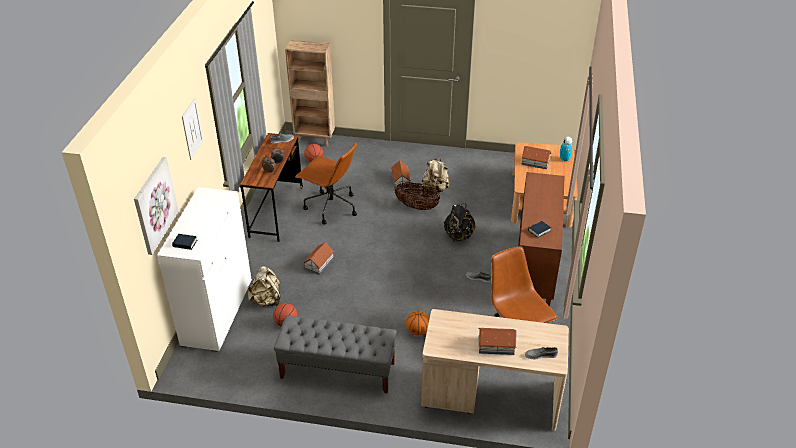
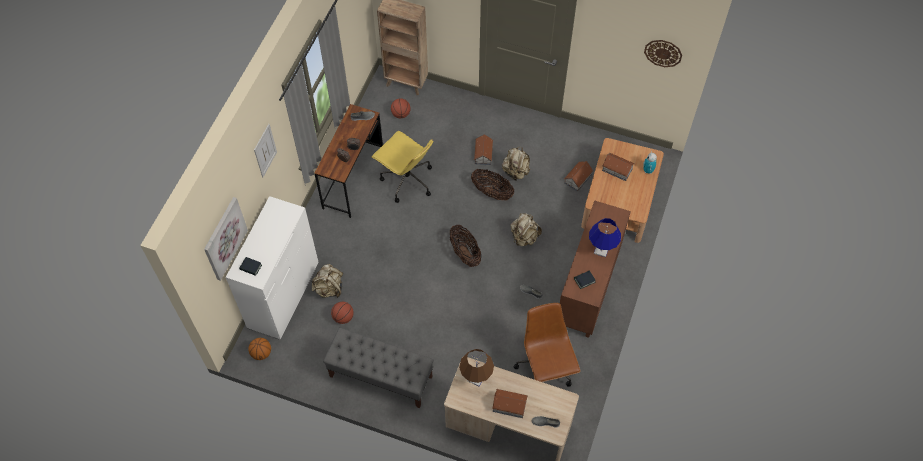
camera: 10 degrees right, 20 degrees up
brown office chair [295,142,357,224] -> yellow office chair [371,131,433,203]
toy house [303,242,334,275] -> toy house moved to [564,161,593,192]
basketball [406,311,429,335] -> basketball moved to [248,338,271,360]
black backpack [444,203,475,242] -> beige backpack [511,213,542,246]
none -> basket [450,225,481,267]
none -> brown table lamp [459,349,494,387]
none -> blue table lamp [589,218,621,257]
none -> wall clock [644,40,682,67]

